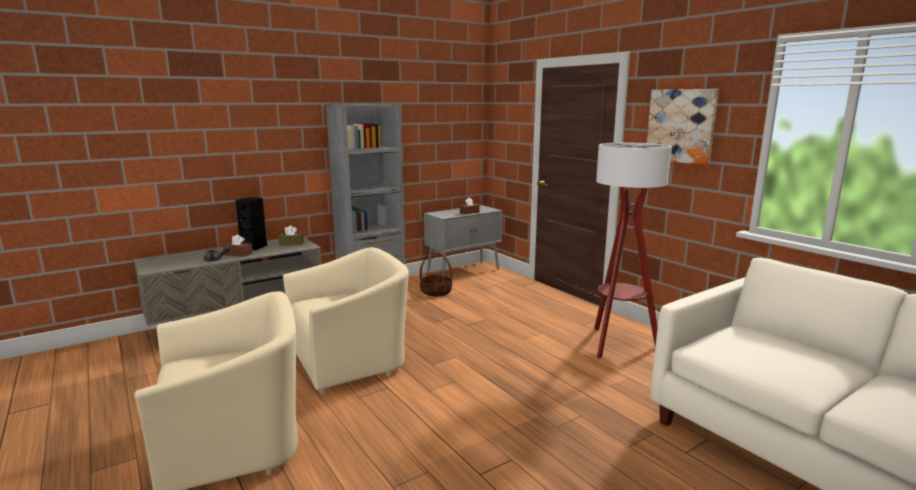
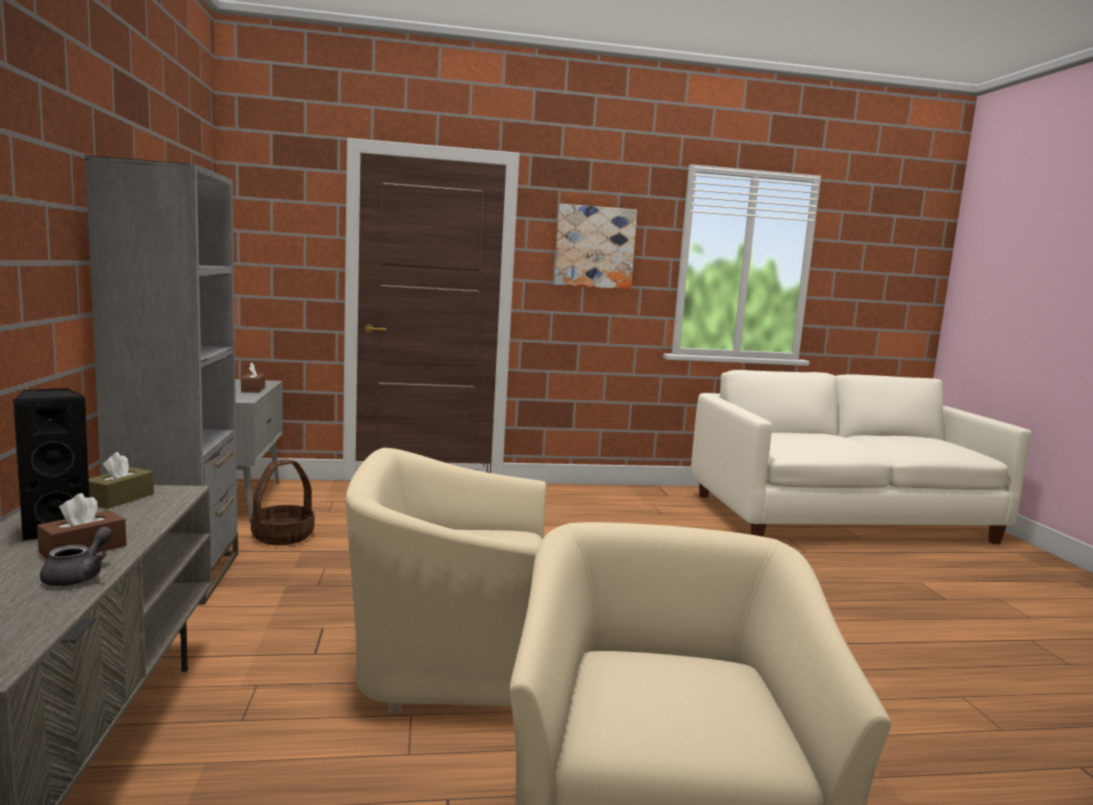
camera: 65 degrees left, 5 degrees down
beige armchair [283,247,409,394] -> beige armchair turned 90 degrees counterclockwise [345,448,546,714]
floor lamp [594,143,672,359] -> none

